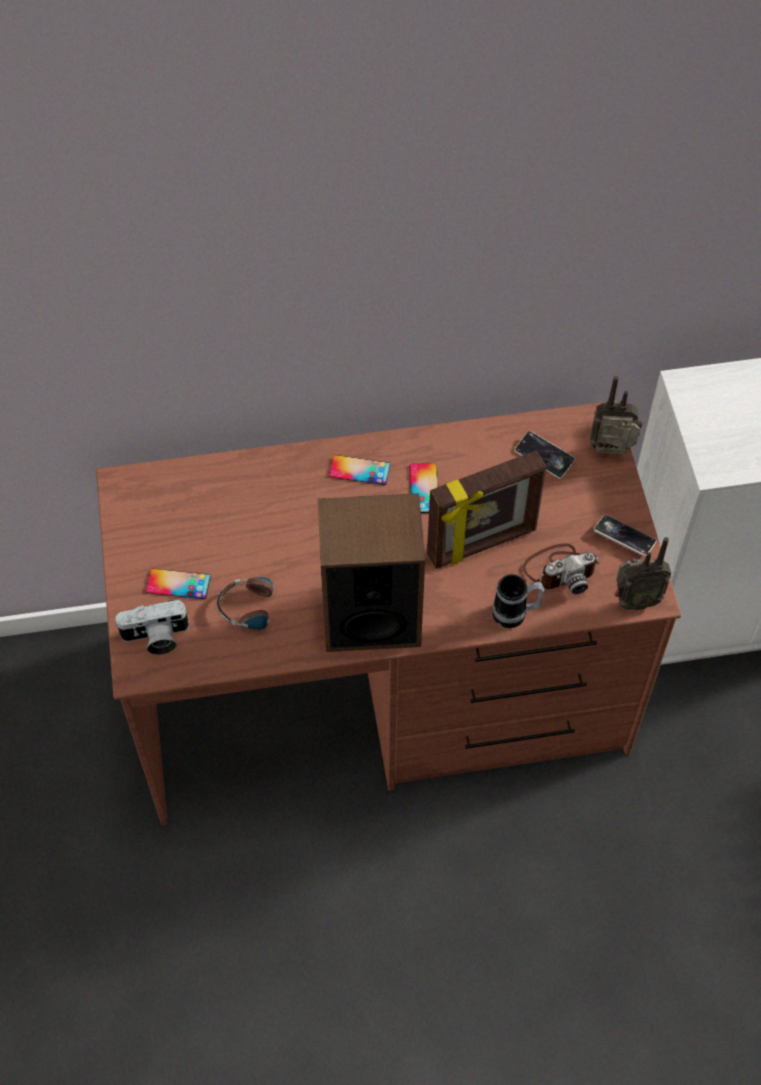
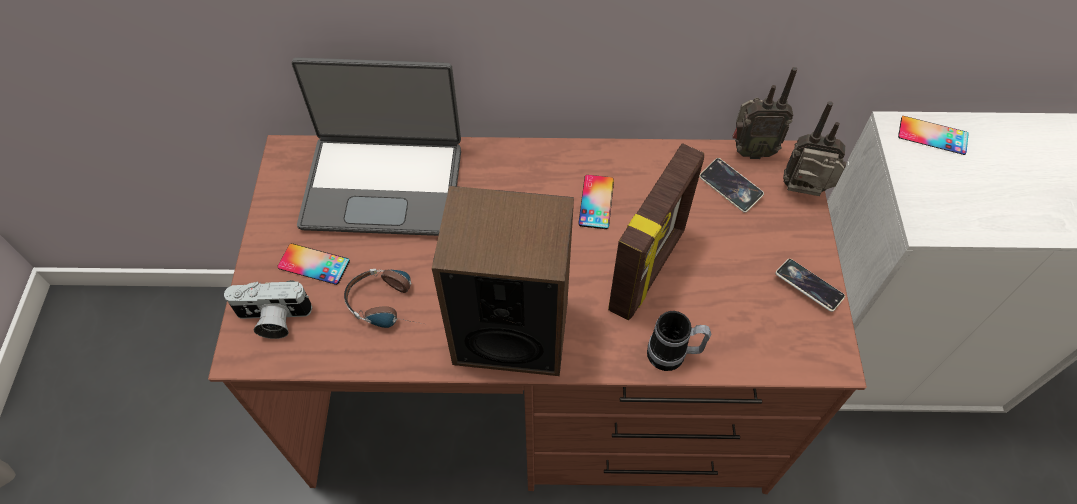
camera: 10 degrees right, 0 degrees up
phone [329,455,390,485] -> phone moved to [898,116,969,155]
picture frame [427,450,546,569] -> picture frame turned 45 degrees counterclockwise [608,143,704,320]
camera [523,543,600,595] -> none
radio [615,537,671,610] -> radio moved to [732,67,797,159]
none -> laptop [292,57,461,236]

